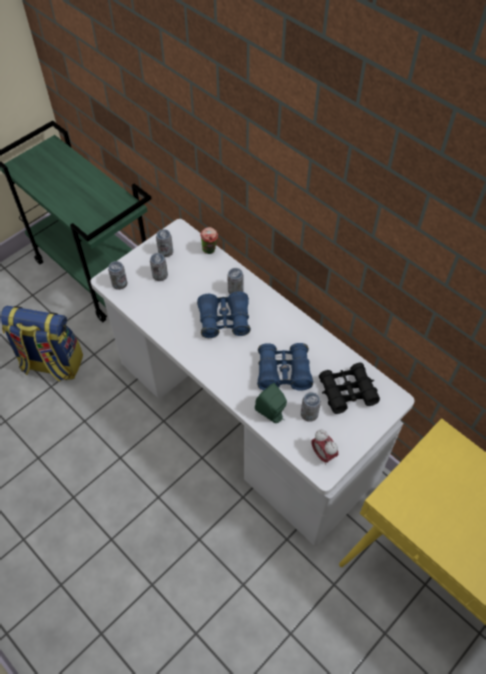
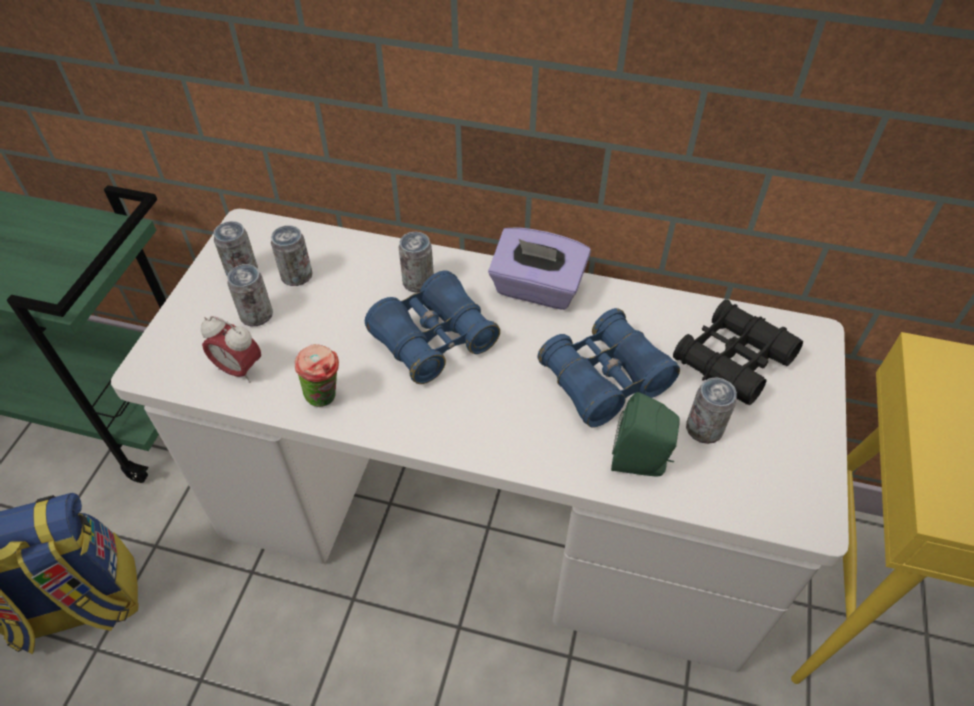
camera: 30 degrees left, 5 degrees down
can [108,261,128,290] -> can moved to [271,225,313,286]
cup [200,227,218,254] -> cup moved to [295,344,339,407]
alarm clock [311,430,338,465] -> alarm clock moved to [201,316,261,383]
none -> purple tissue box [488,227,591,310]

